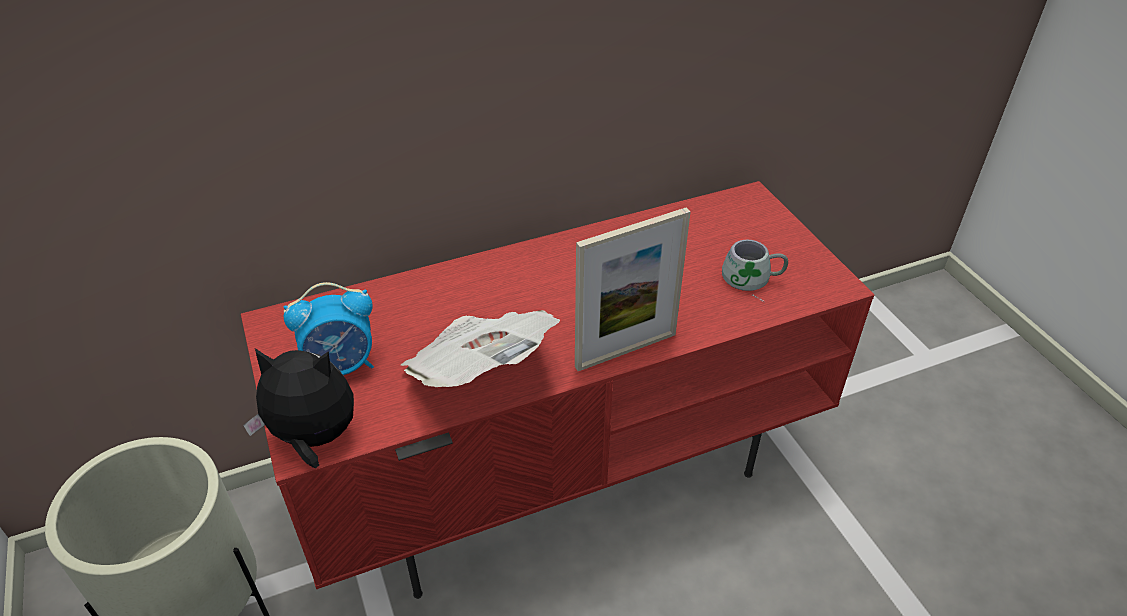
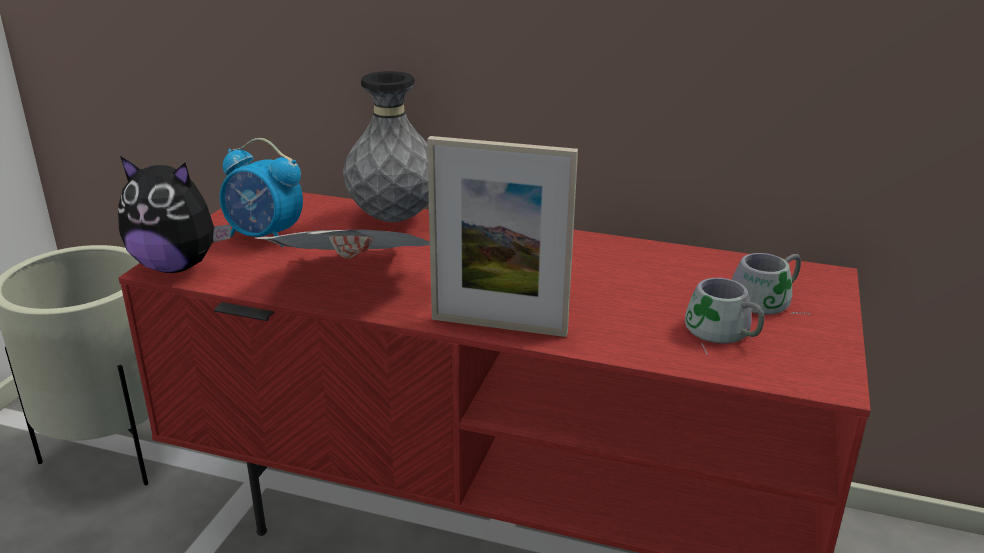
camera: 40 degrees right, 15 degrees down
plush toy [243,348,354,468] -> plush toy turned 150 degrees clockwise [118,156,231,273]
none -> grey vase [343,71,429,222]
none -> grey mug [732,253,811,315]

